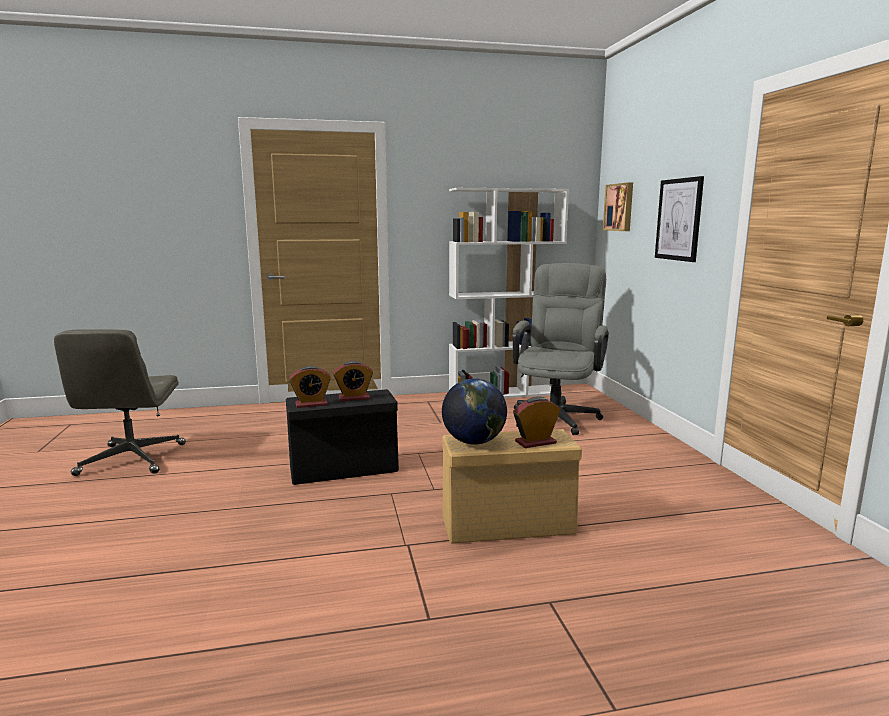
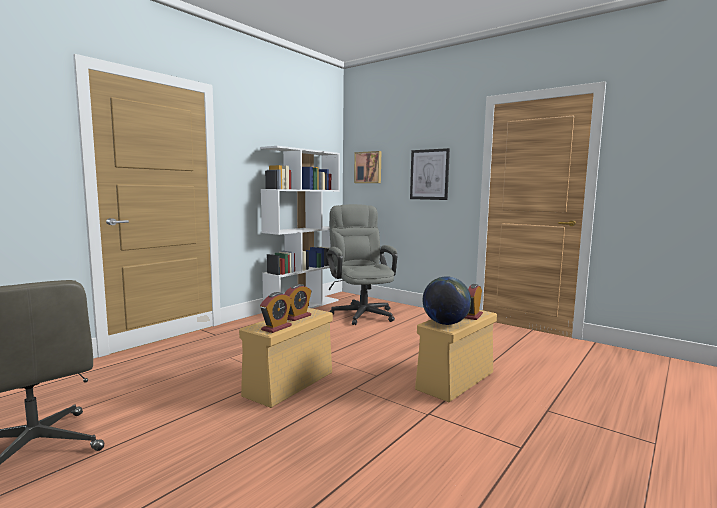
camera: 40 degrees left, 5 degrees down
black storage box [286,389,399,485] -> beige storage box [239,308,333,408]

